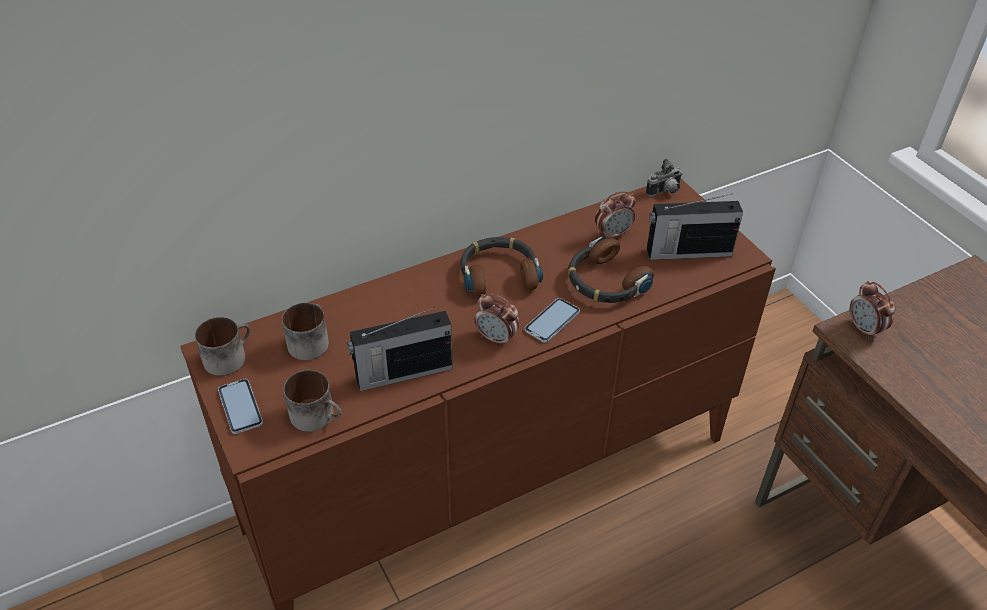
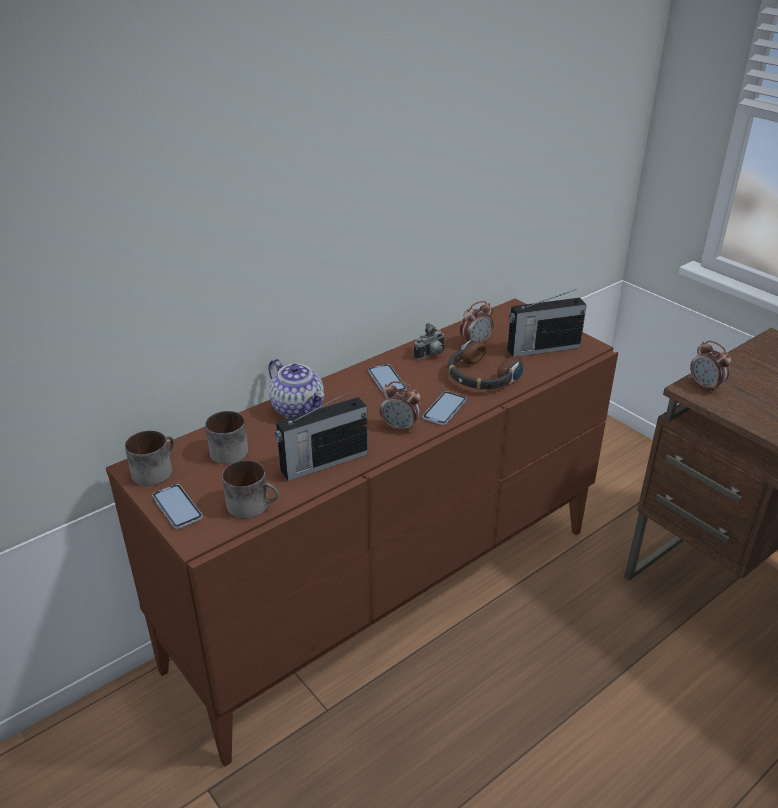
camera: 10 degrees left, 10 degrees down
headphones [460,237,543,296] -> phone [368,364,407,391]
camera [646,159,682,196] -> camera moved to [414,323,445,360]
none -> teapot [269,359,324,418]

